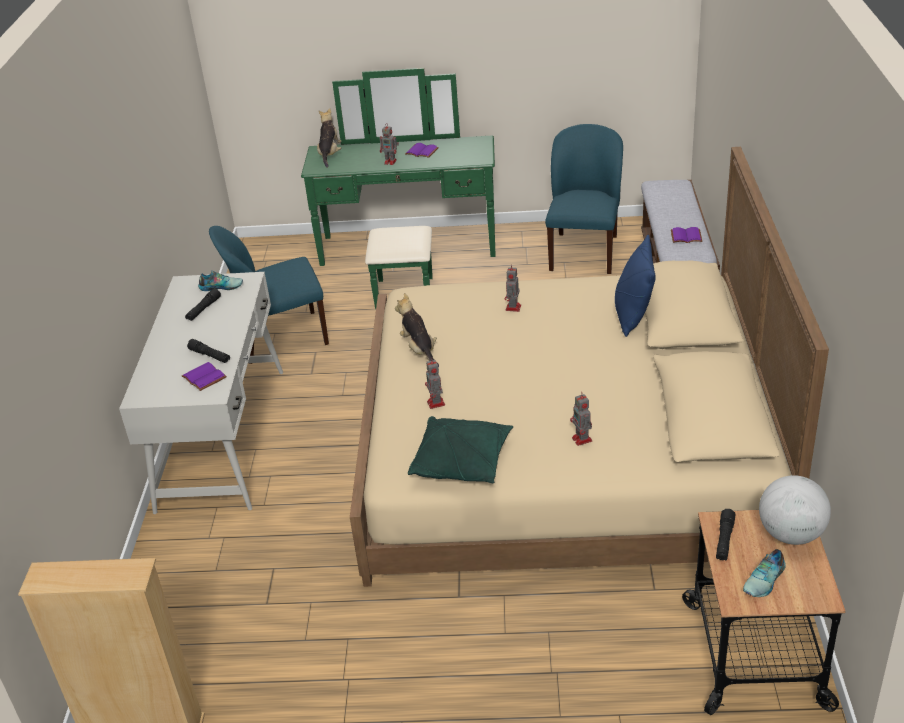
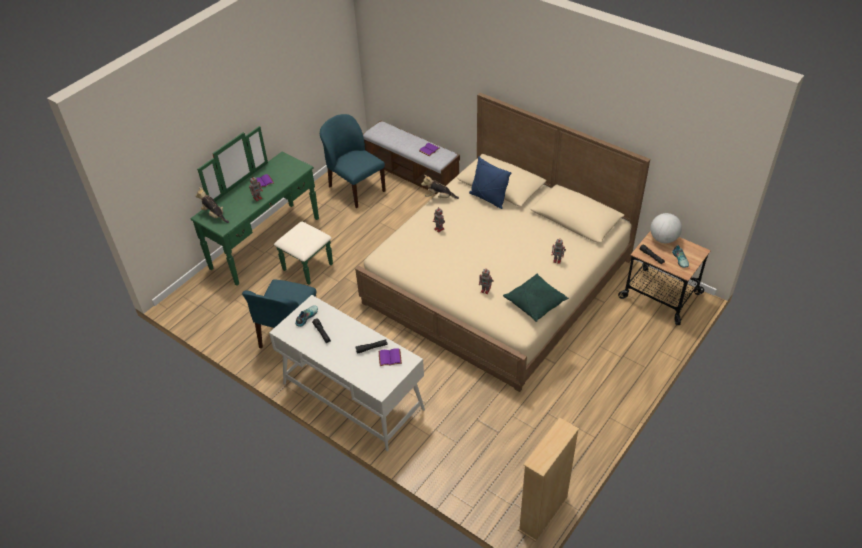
camera: 55 degrees left, 10 degrees up
plush toy [395,293,439,367] -> plush toy moved to [421,175,459,199]

